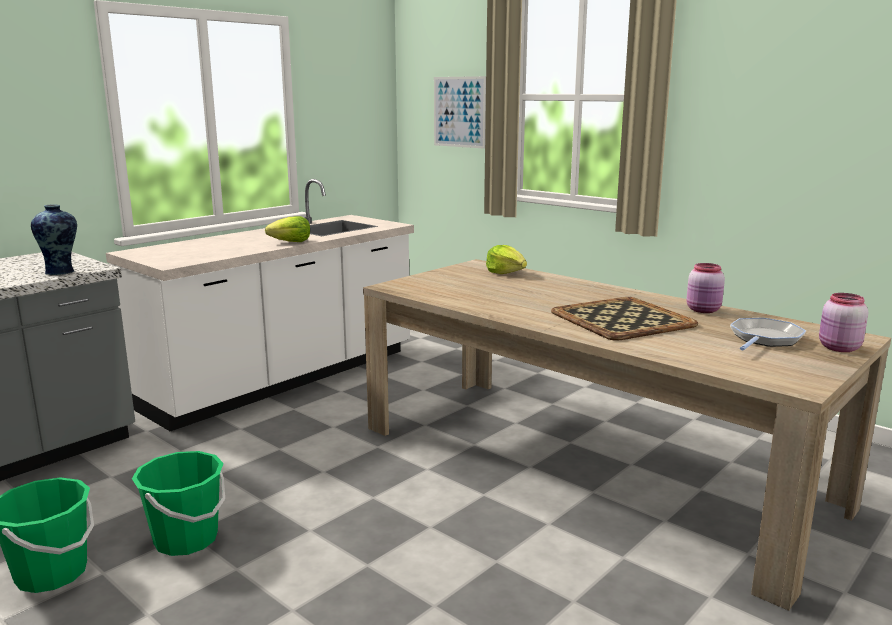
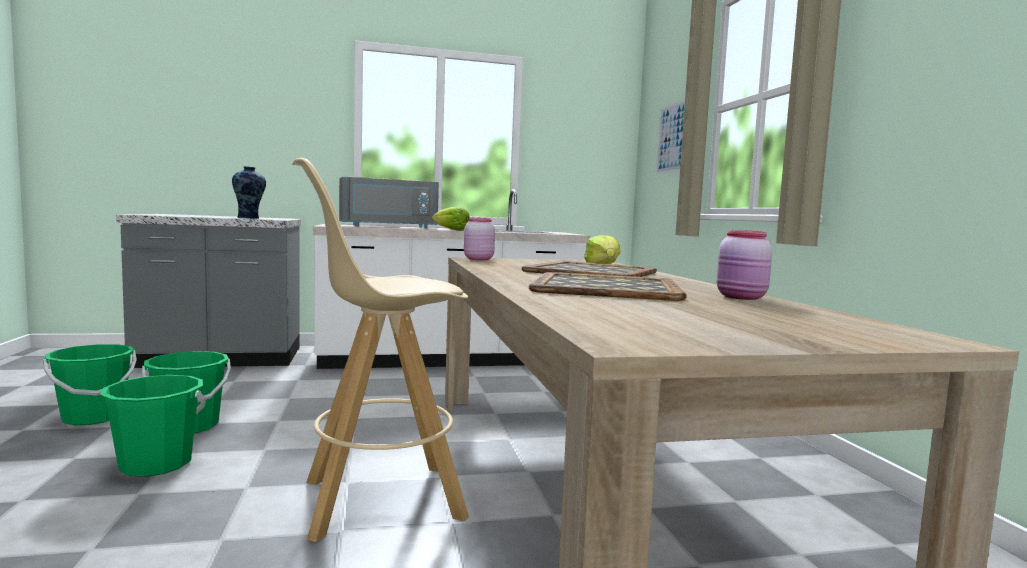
camera: 35 degrees right, 10 degrees down
frying pan [730,318,806,350] -> none
pink jar [819,293,868,352] -> pink jar moved to [464,218,495,260]
none -> green bucket [100,375,206,477]
none -> beige stool [292,158,469,542]
none -> grey microwave [339,177,439,228]
none -> tray [521,261,657,277]

